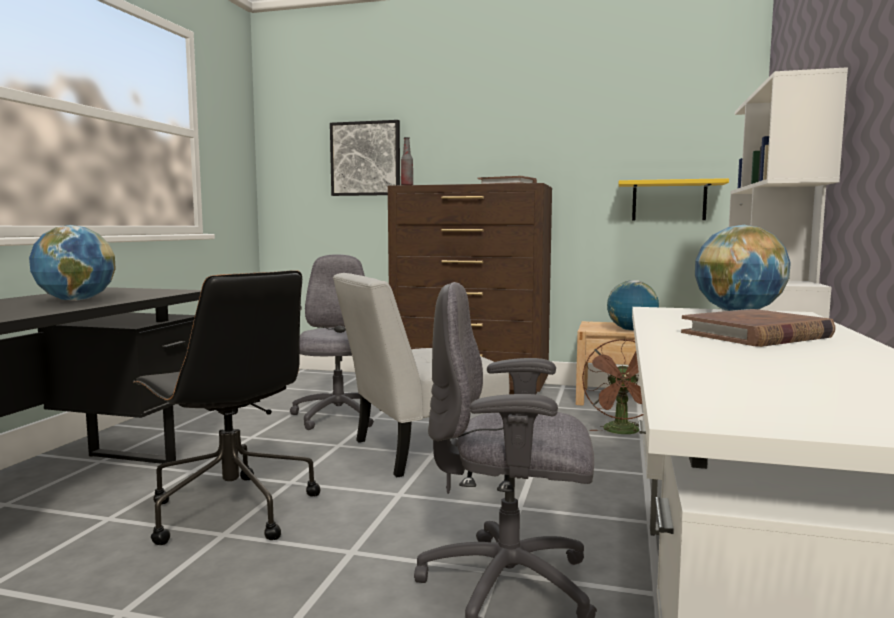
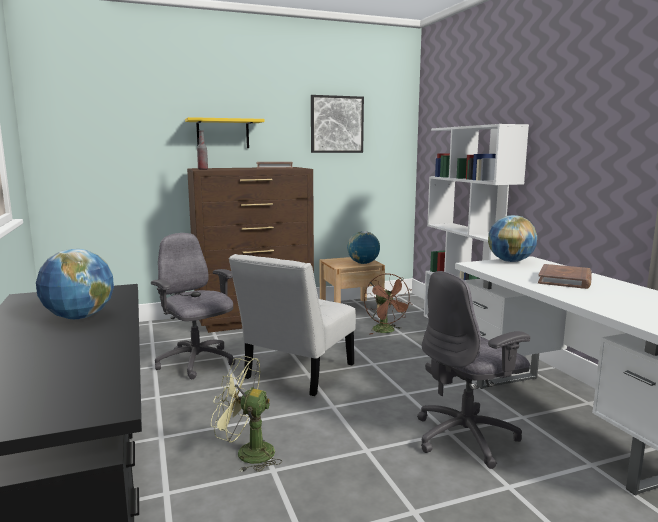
camera: 35 degrees left, 5 degrees up
black office chair [133,270,320,545] -> green fan [211,356,282,472]
picture [330,120,400,196] -> picture moved to [311,95,364,153]
yellow shelf [619,178,729,221] -> yellow shelf moved to [185,117,265,148]

